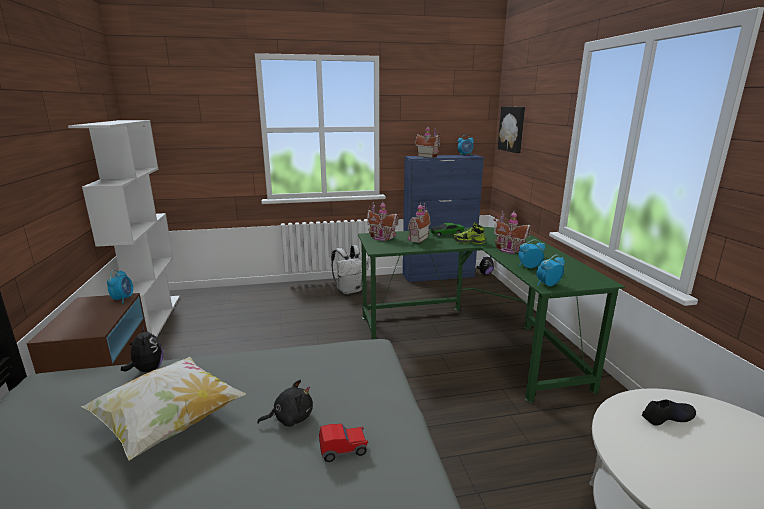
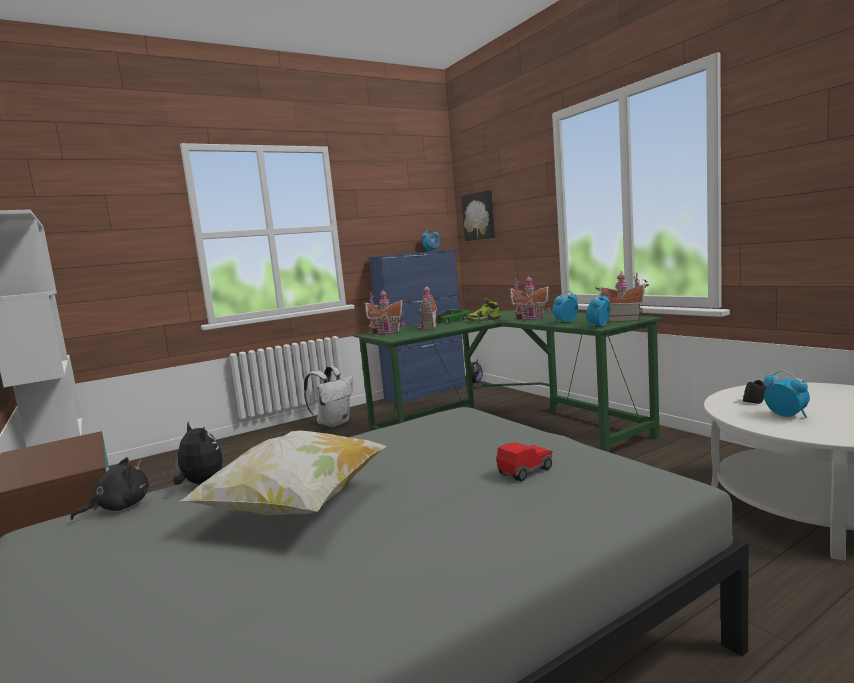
camera: 20 degrees left, 10 degrees down
alarm clock [107,270,133,303] -> alarm clock moved to [764,371,810,418]
black plush toy [257,380,313,427] -> black plush toy moved to [70,457,149,520]
toy house [415,126,441,158] -> toy house moved to [596,271,649,322]

